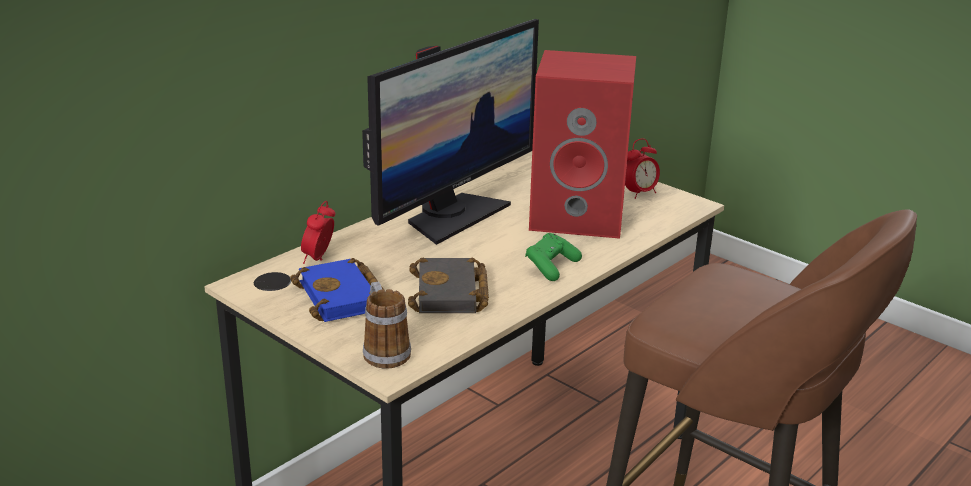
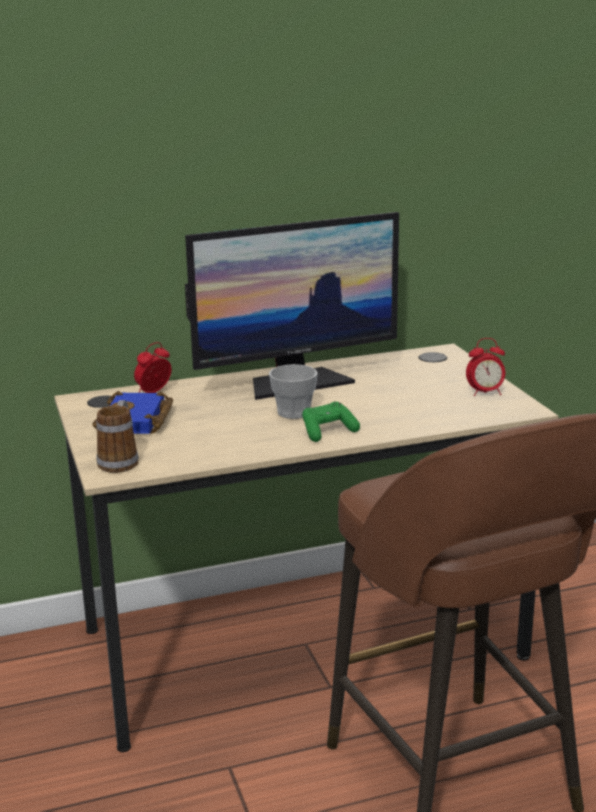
camera: 30 degrees right, 5 degrees down
black book [408,258,489,313] -> none
red speaker [529,50,636,239] -> none
none -> cup [269,364,318,419]

